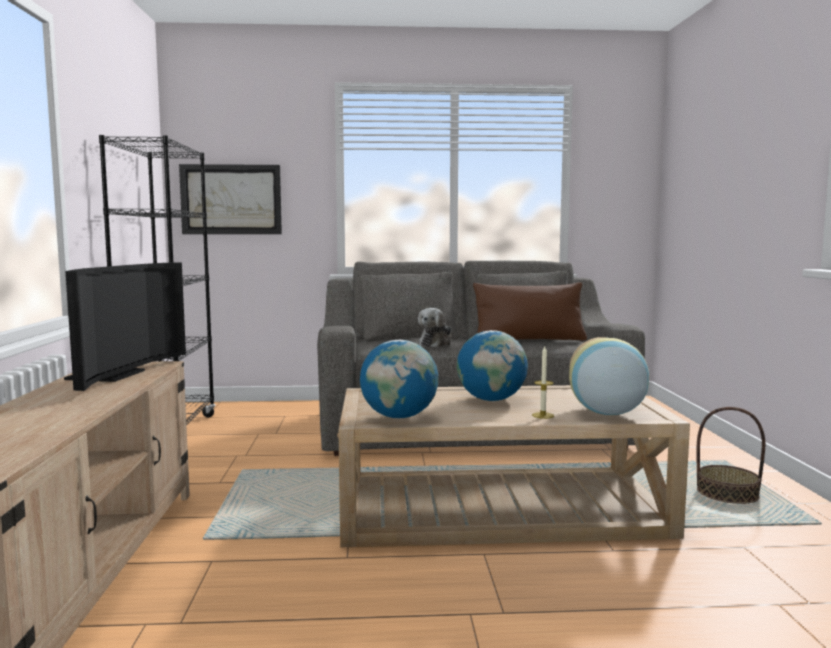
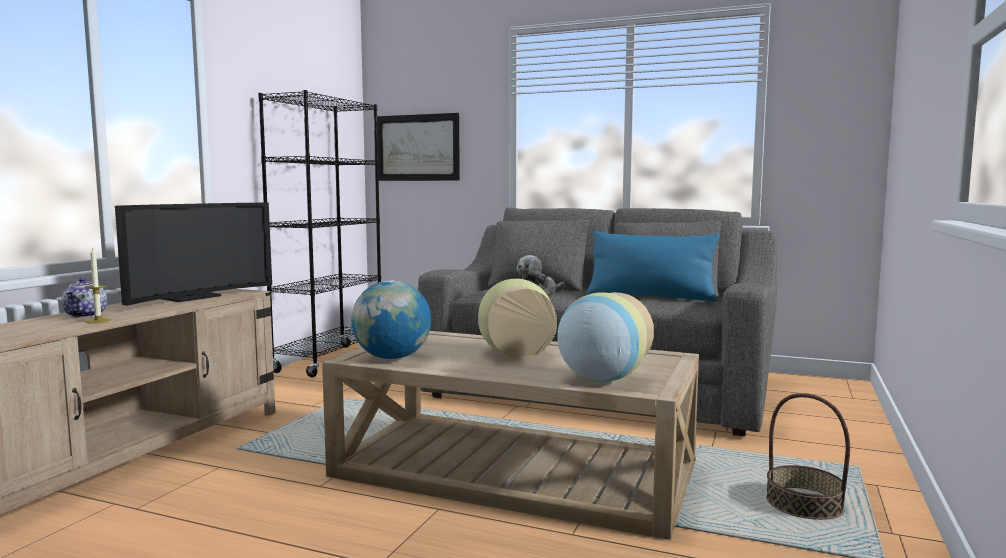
camera: 25 degrees right, 0 degrees up
globe [457,330,528,401] -> vase [478,279,557,358]
brown pillow [473,282,587,341] -> blue pillow [587,231,720,302]
candle [532,346,554,419] -> candle moved to [85,248,111,323]
none -> teapot [62,277,107,318]

